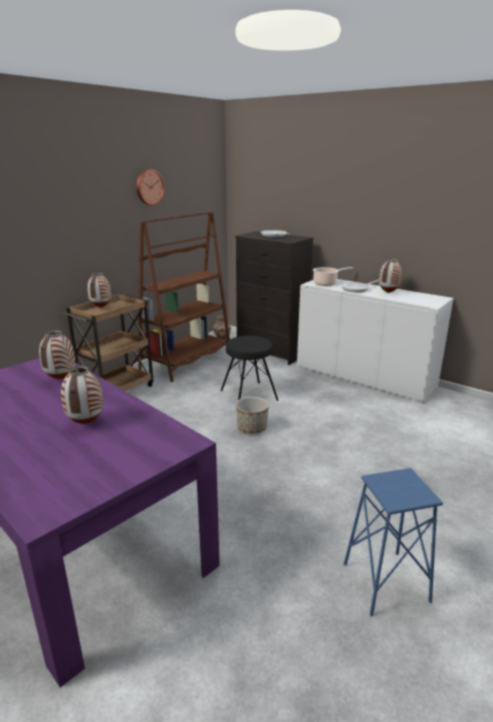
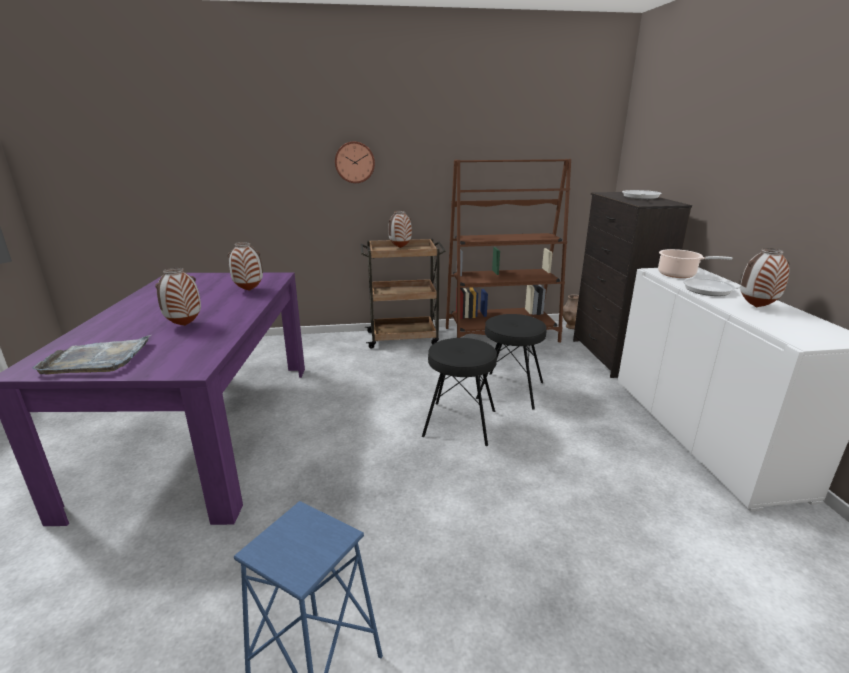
camera: 45 degrees right, 0 degrees up
wall clock [136,169,165,205] -> wall clock moved to [335,141,375,183]
planter [236,397,269,434] -> black stool [422,338,497,446]
none -> grey tray [32,335,151,375]

